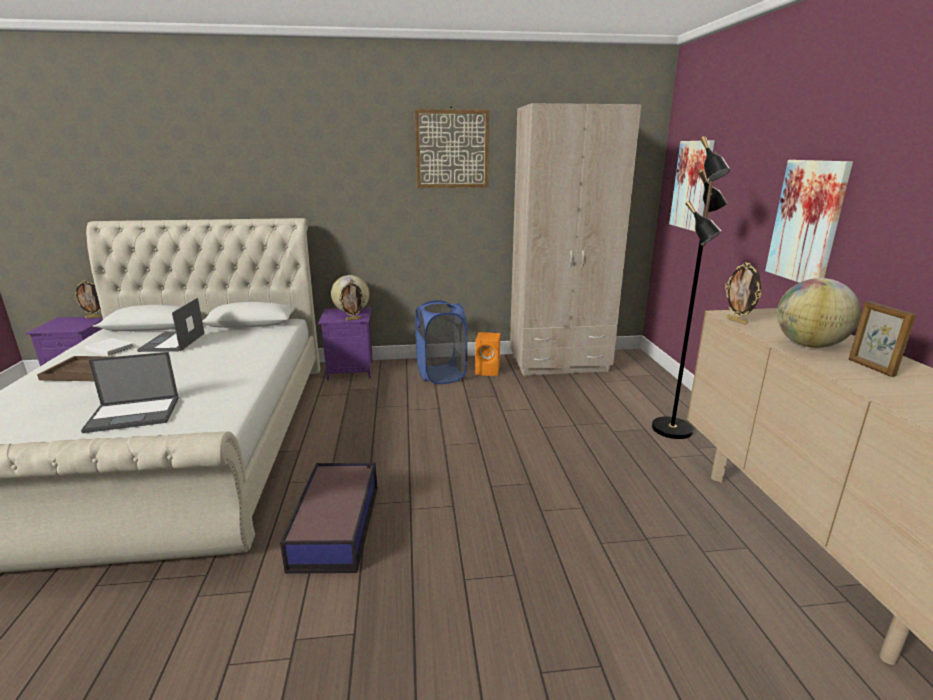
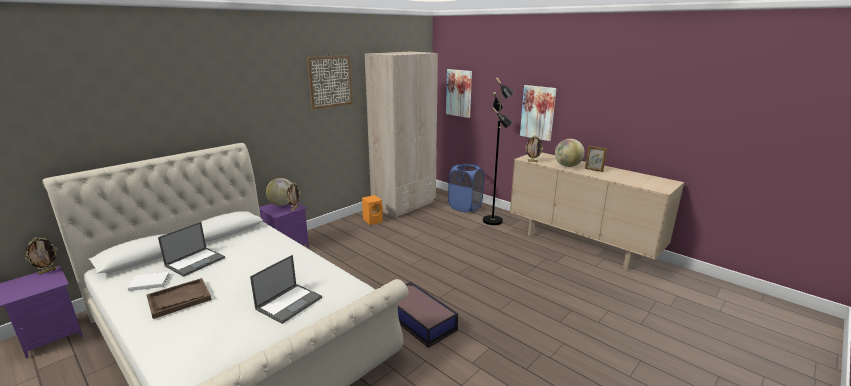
camera: 40 degrees left, 0 degrees up
laptop [137,298,205,352] -> laptop turned 105 degrees counterclockwise [158,222,225,277]
blue laundry basket [415,300,467,384] -> blue laundry basket moved to [448,163,484,212]

